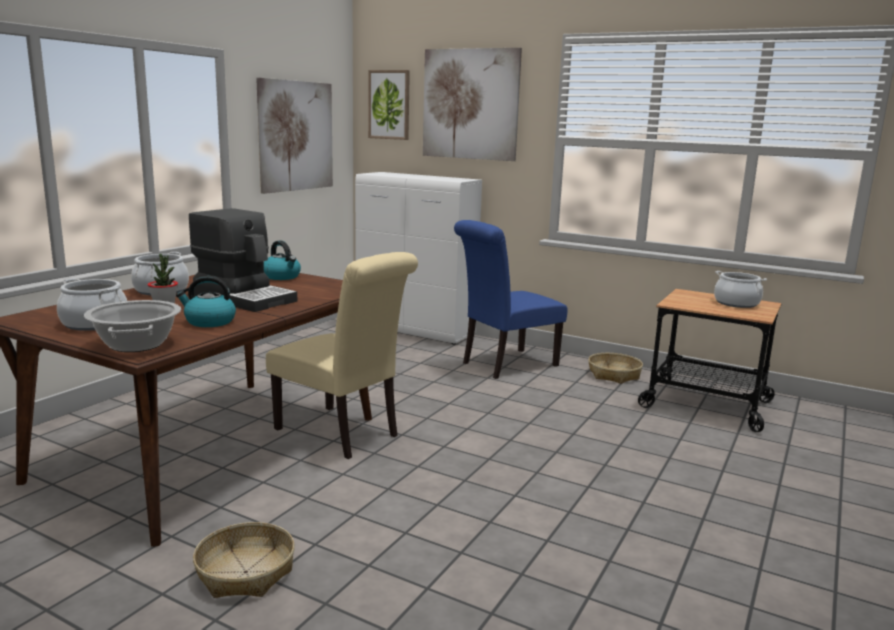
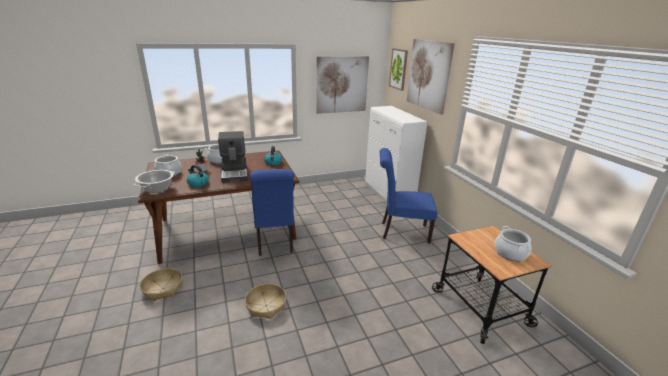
camera: 40 degrees right, 10 degrees up
beige chair [266,252,418,459] -> blue chair [250,169,294,256]
basket [588,353,643,384] -> basket moved to [245,283,286,319]

